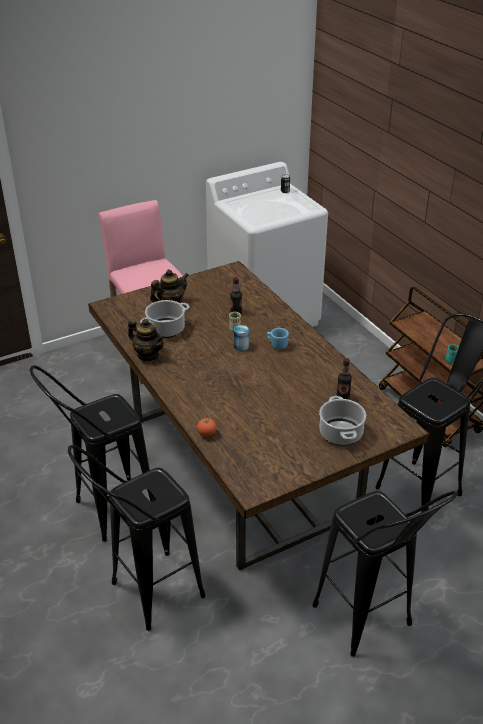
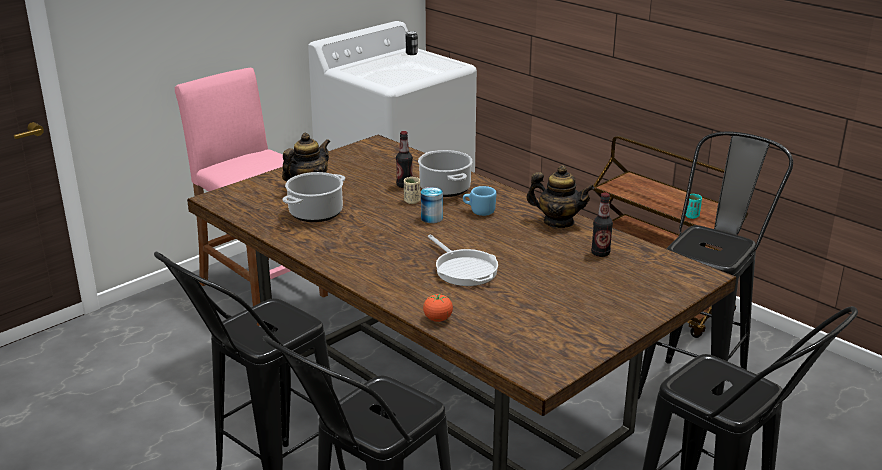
camera: 15 degrees left, 10 degrees down
teapot [128,319,165,361] -> teapot moved to [526,165,595,228]
cooking pot [319,396,366,446] -> cooking pot moved to [418,150,472,197]
none -> frying pan [428,235,498,286]

